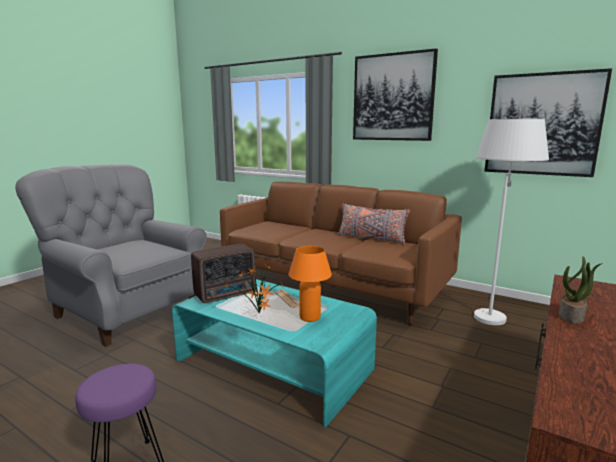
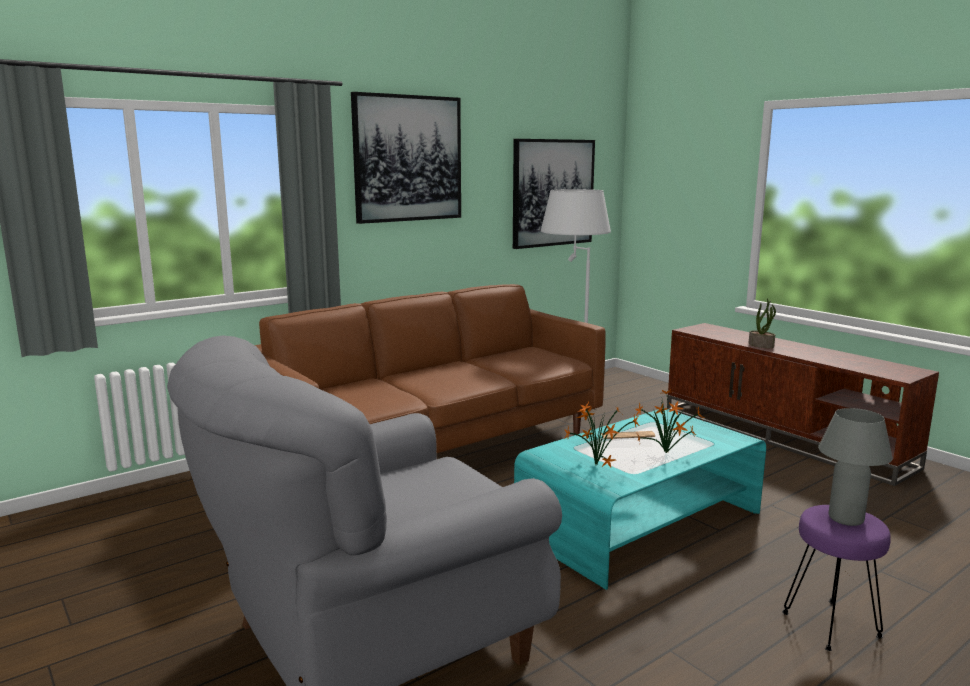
camera: 70 degrees left, 0 degrees up
radio [191,244,256,303] -> potted plant [564,402,640,467]
orange table lamp [288,246,332,322] -> none
grey pillow [338,204,410,245] -> none
none -> grey table lamp [818,408,893,526]

